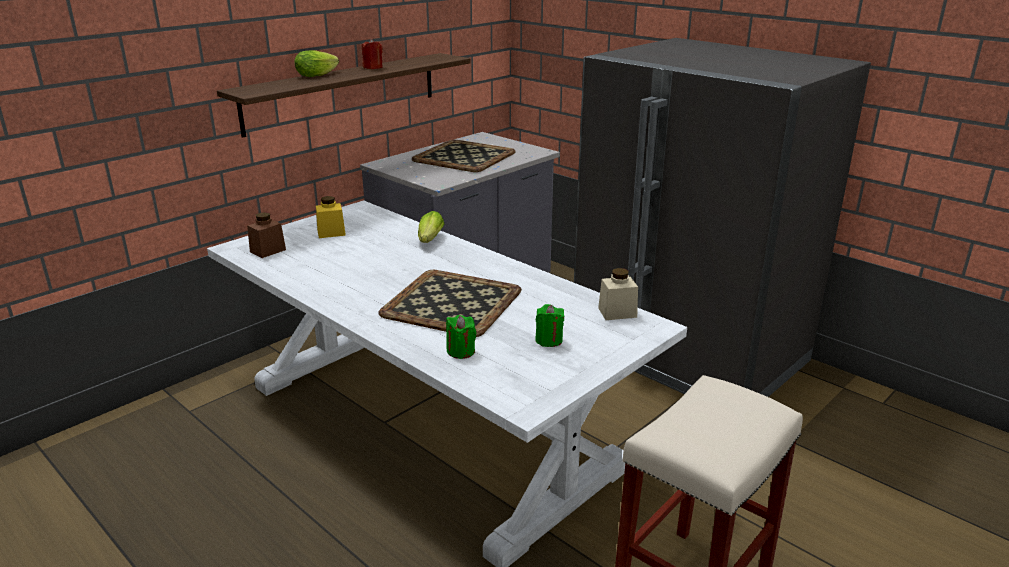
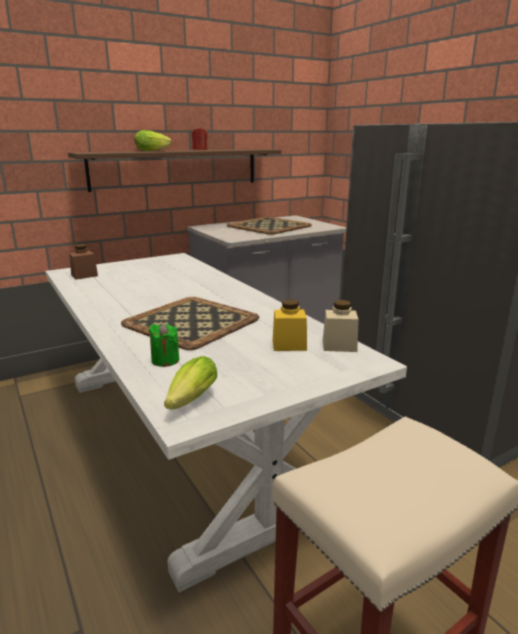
camera: 15 degrees right, 5 degrees down
yellow jar [316,196,346,238] -> yellow jar moved to [273,299,307,351]
lettuce [418,211,444,243] -> lettuce moved to [164,356,217,410]
green candle [535,304,564,347] -> none

